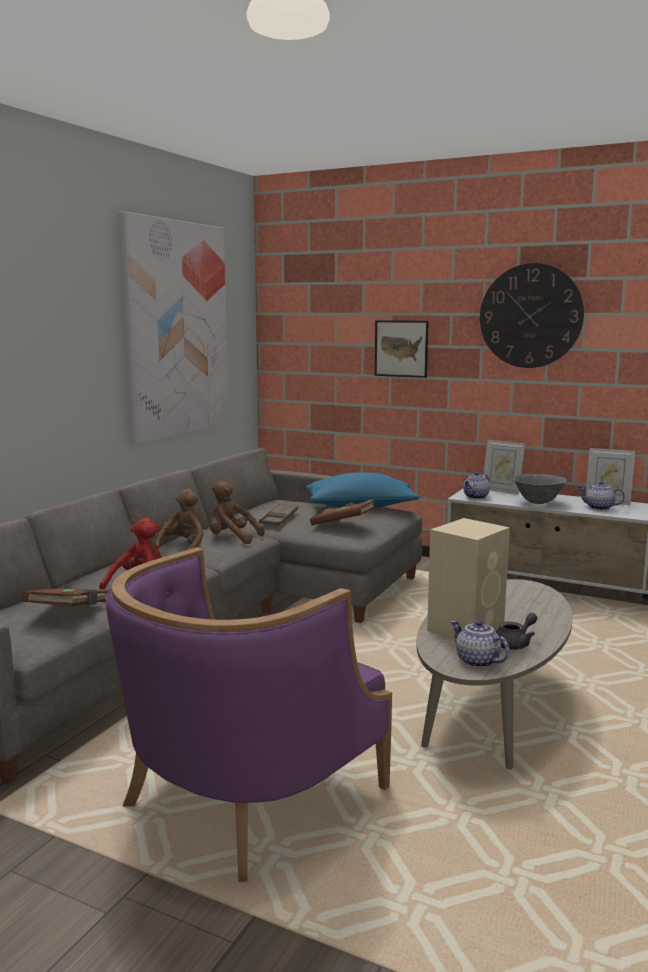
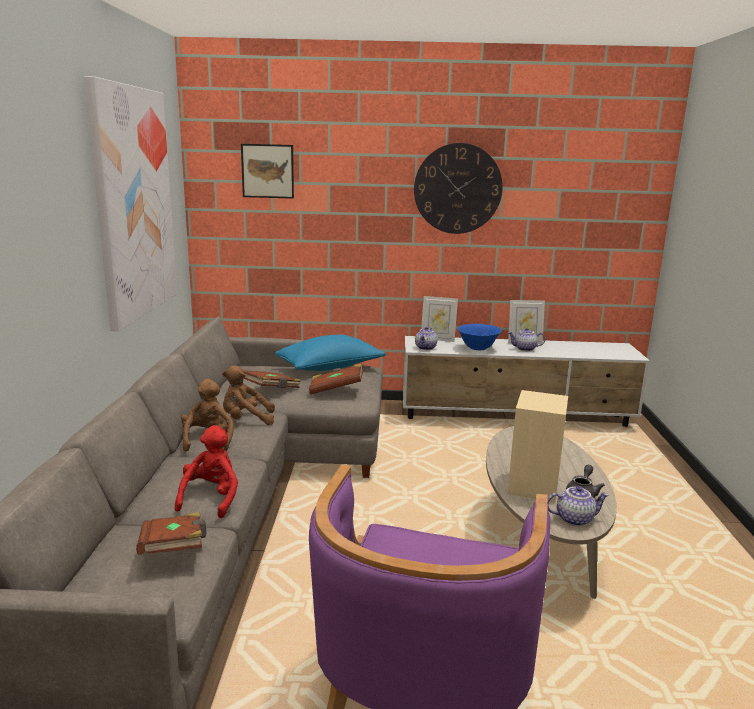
camera: 25 degrees left, 5 degrees up
brown tray [259,503,298,525] -> brown book [243,370,301,388]
picture [375,320,429,378] -> picture moved to [241,144,294,199]
teapot [450,620,510,668] -> teapot turned 150 degrees clockwise [547,486,609,526]
grey bowl [513,474,567,504] -> blue bowl [458,324,501,350]

